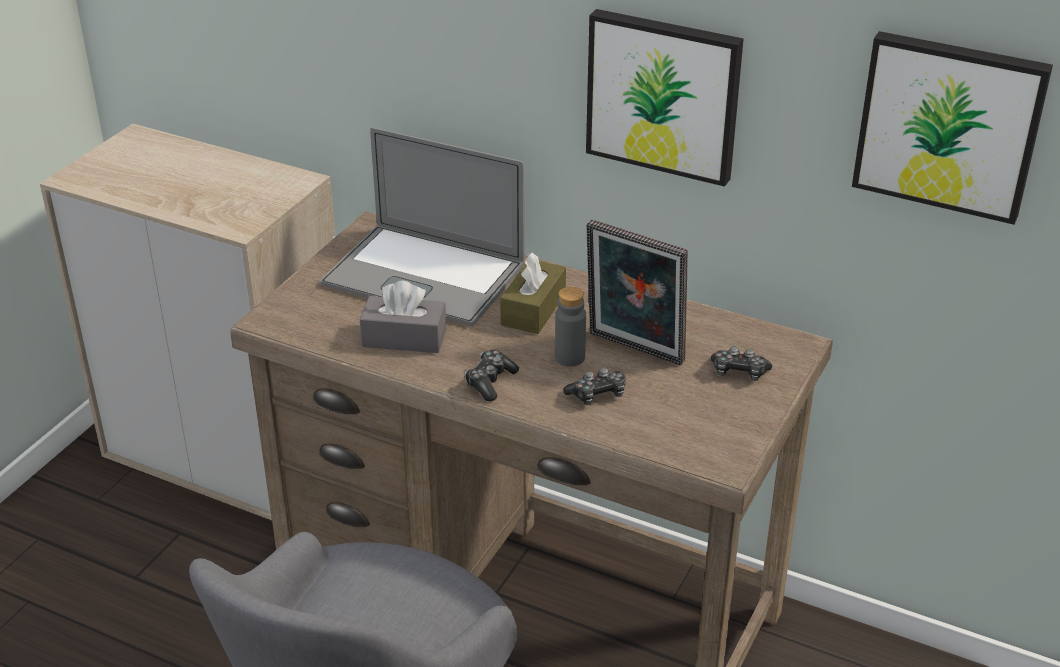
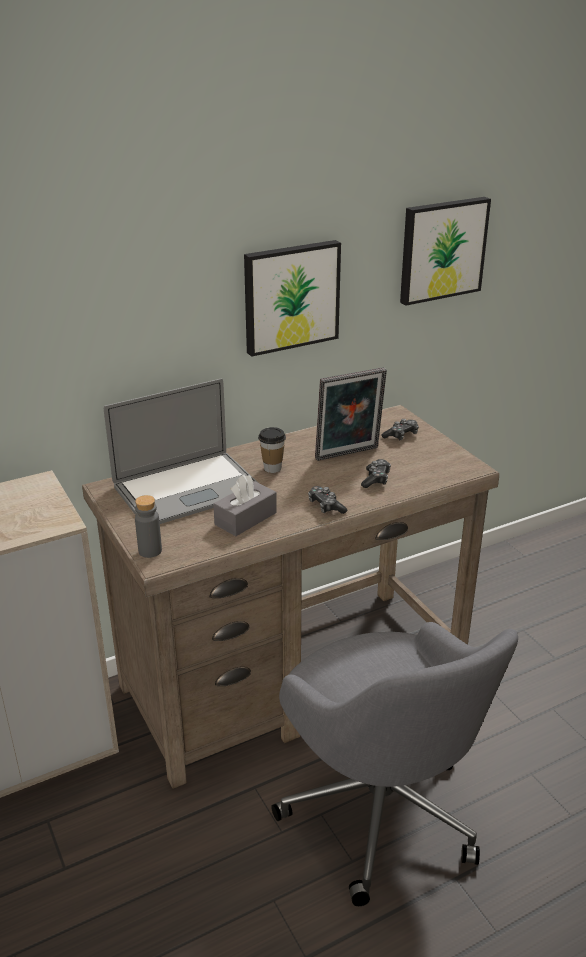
camera: 55 degrees left, 5 degrees down
brown tissue box [500,253,566,334] -> cup [258,427,286,473]
grey bottle [555,287,586,367] -> grey bottle moved to [135,495,162,558]

